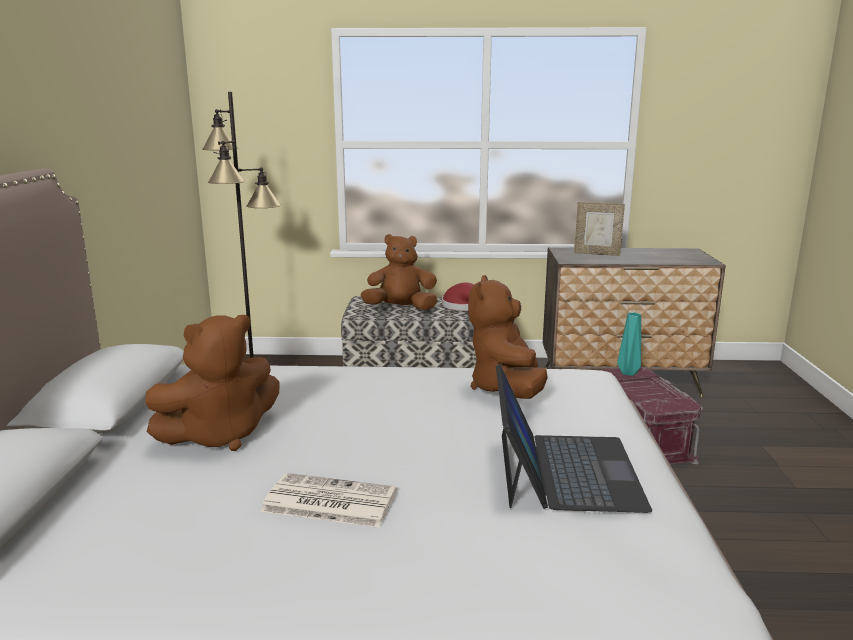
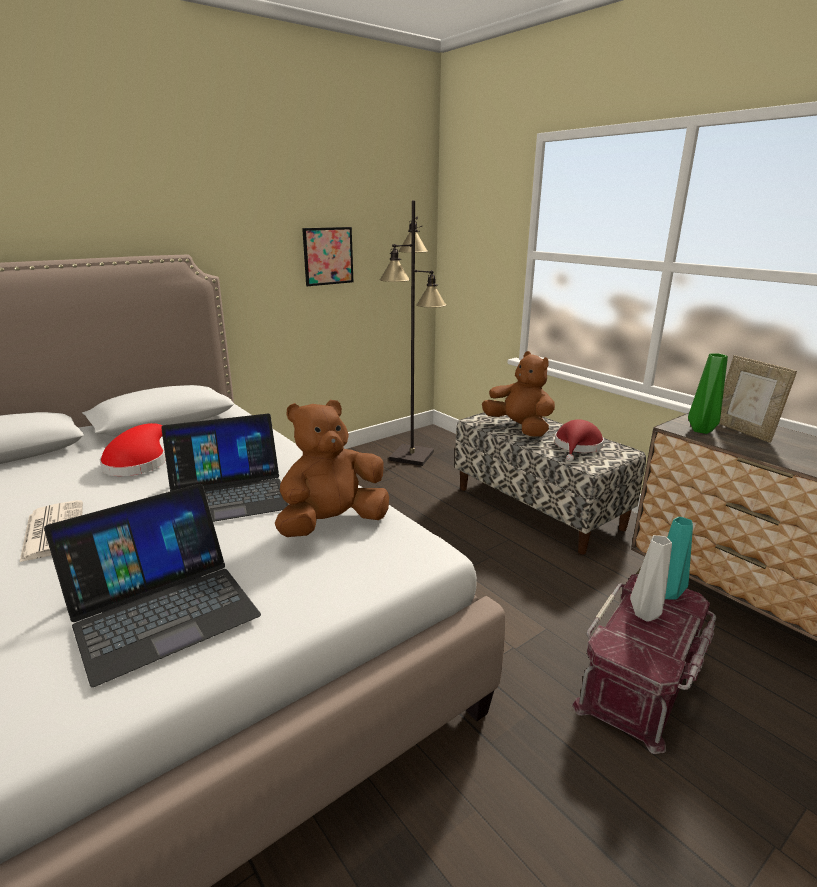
camera: 50 degrees right, 5 degrees up
brown plush toy [145,315,280,451] -> red hat [100,423,166,476]
none -> laptop [161,413,289,522]
none -> picture [302,227,353,286]
none -> grey vase [630,535,672,622]
none -> green vase [688,353,728,434]

